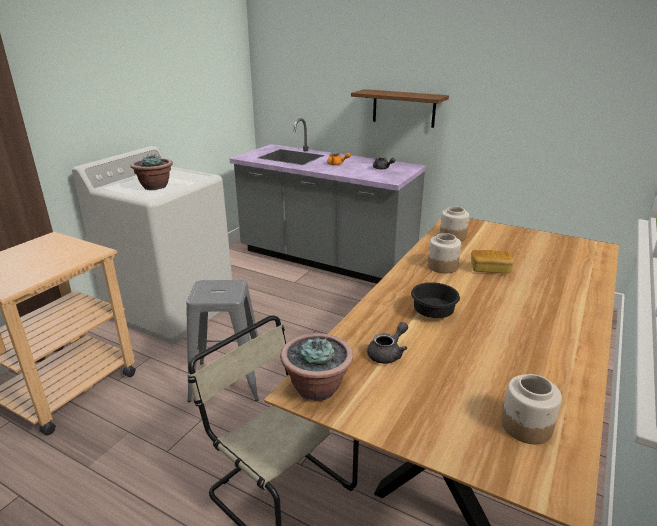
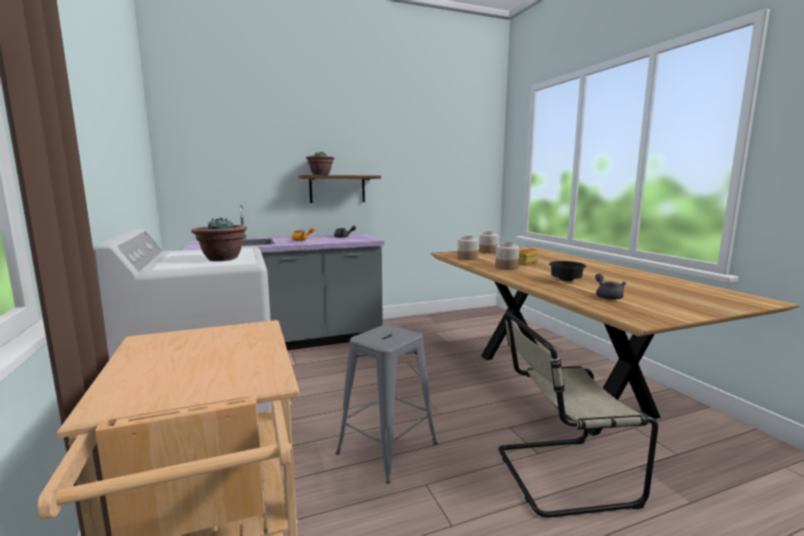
camera: 50 degrees left, 15 degrees down
potted plant [280,333,353,401] -> potted plant moved to [306,152,335,175]
jar [501,374,562,444] -> jar moved to [479,231,498,253]

